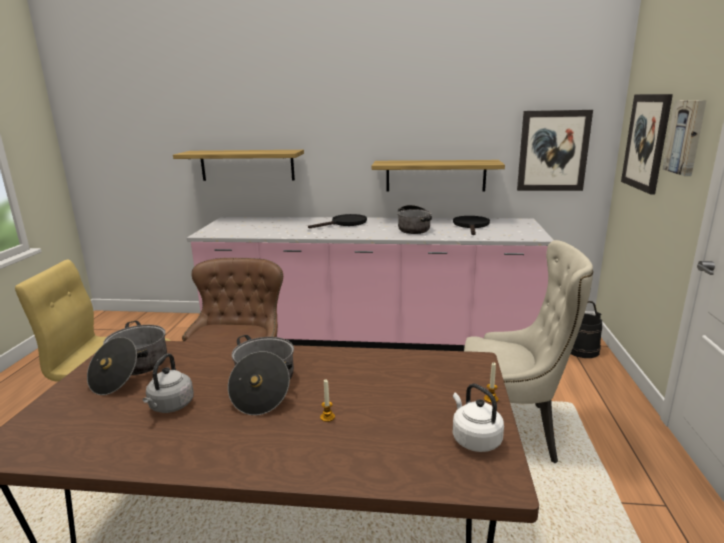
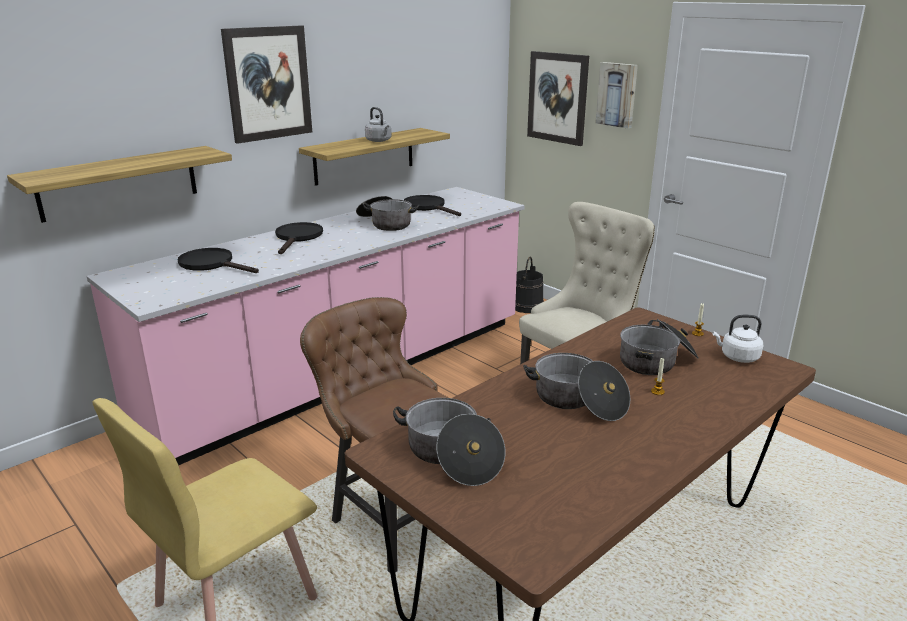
camera: 50 degrees left, 5 degrees up
grey kettle [143,353,194,413] -> grey kettle moved to [365,107,392,142]
picture [517,110,593,191] -> picture moved to [221,26,312,144]
none -> black frying pan [178,248,259,273]
none -> cooking pot [620,319,698,375]

